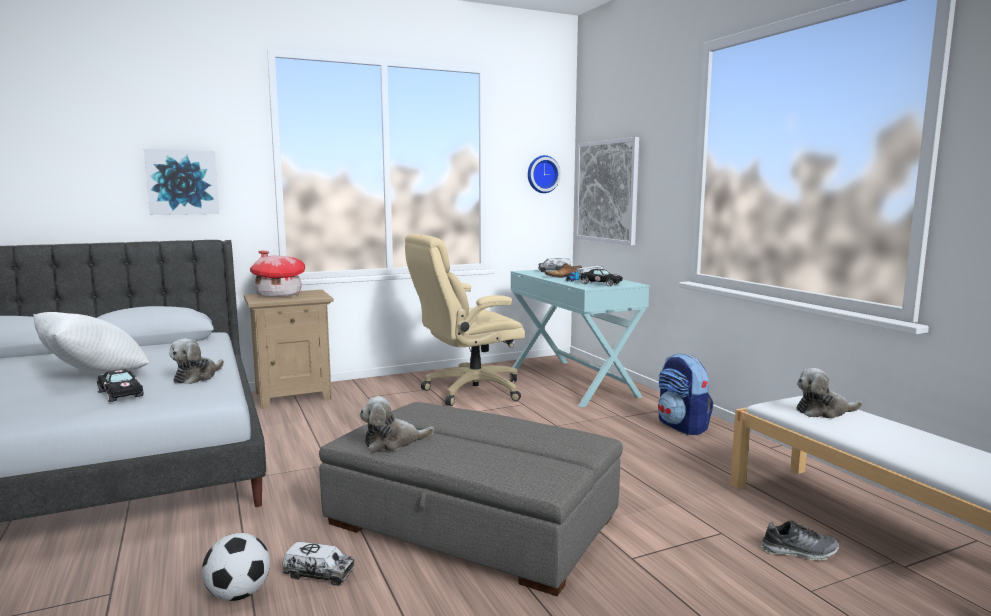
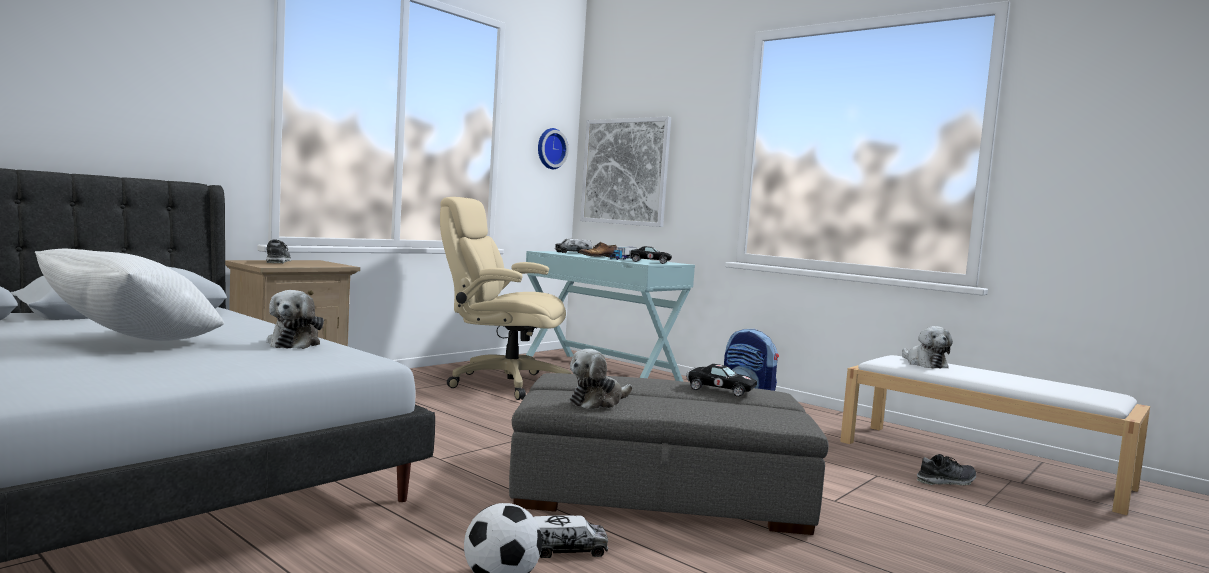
camera: 25 degrees left, 5 degrees down
black toy car [97,369,143,402] -> black toy car moved to [687,364,757,397]
picture [144,149,219,215] -> none
toy house [250,250,305,297] -> shoe [266,239,291,263]
beige office chair [405,234,525,406] -> beige office chair turned 60 degrees clockwise [440,197,571,400]
plush toy [796,368,862,419] -> plush toy turned 75 degrees counterclockwise [902,326,953,369]

